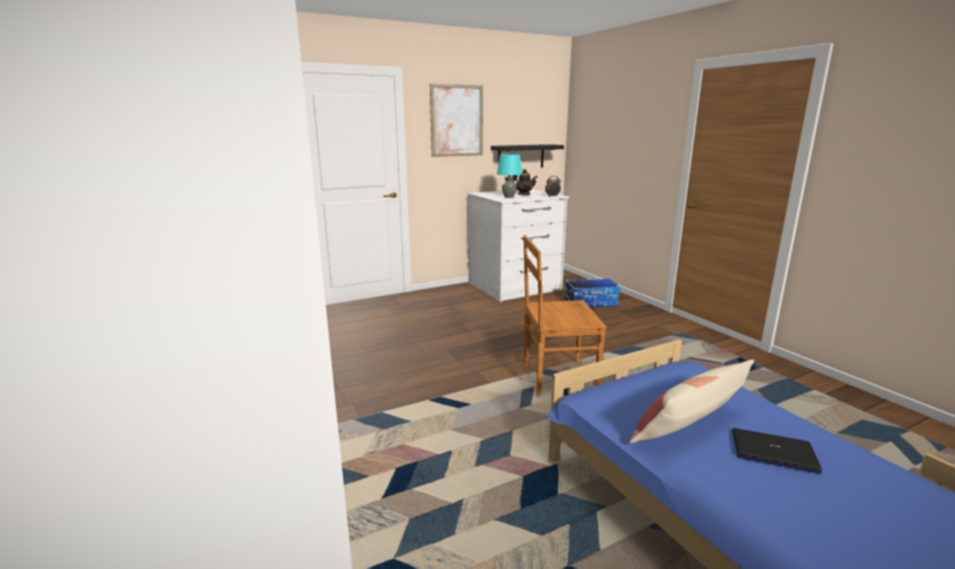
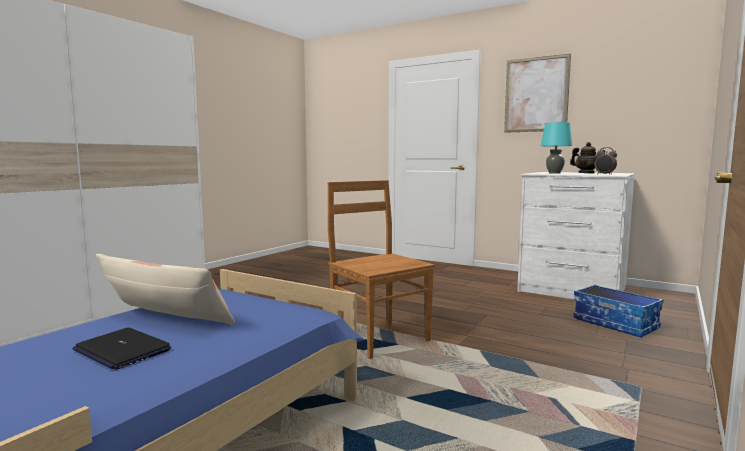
camera: 60 degrees right, 10 degrees down
black shelf [491,144,564,167] -> none
laptop [732,428,822,474] -> laptop turned 135 degrees clockwise [72,328,171,370]

